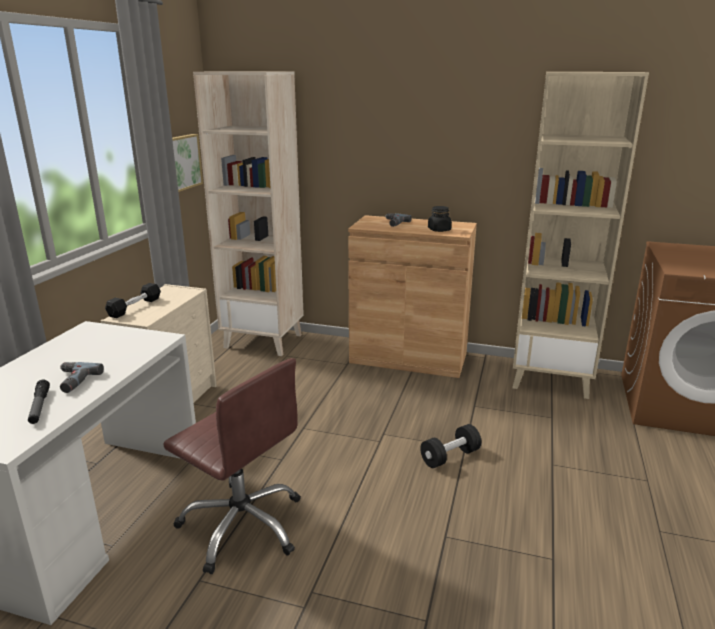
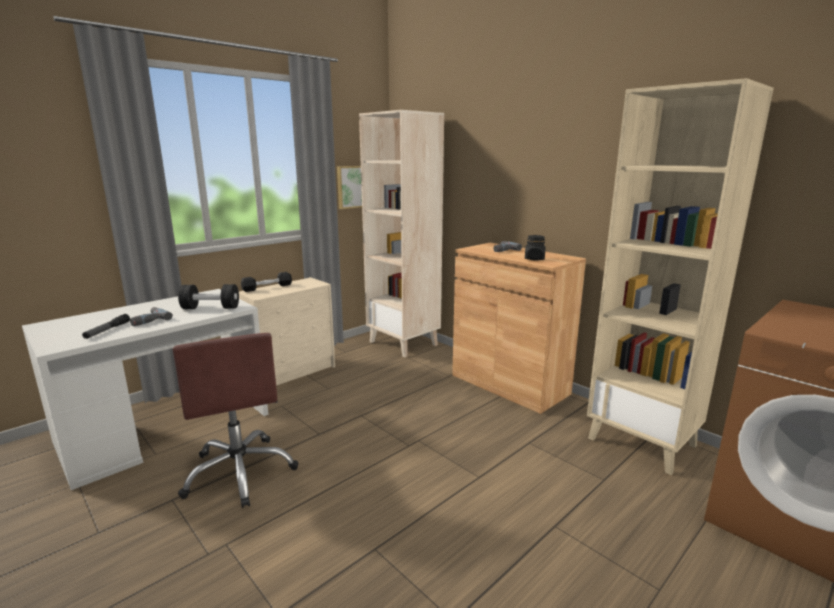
camera: 30 degrees right, 5 degrees down
black dumbbell [420,424,482,468] -> black dumbbell moved to [178,284,239,309]

